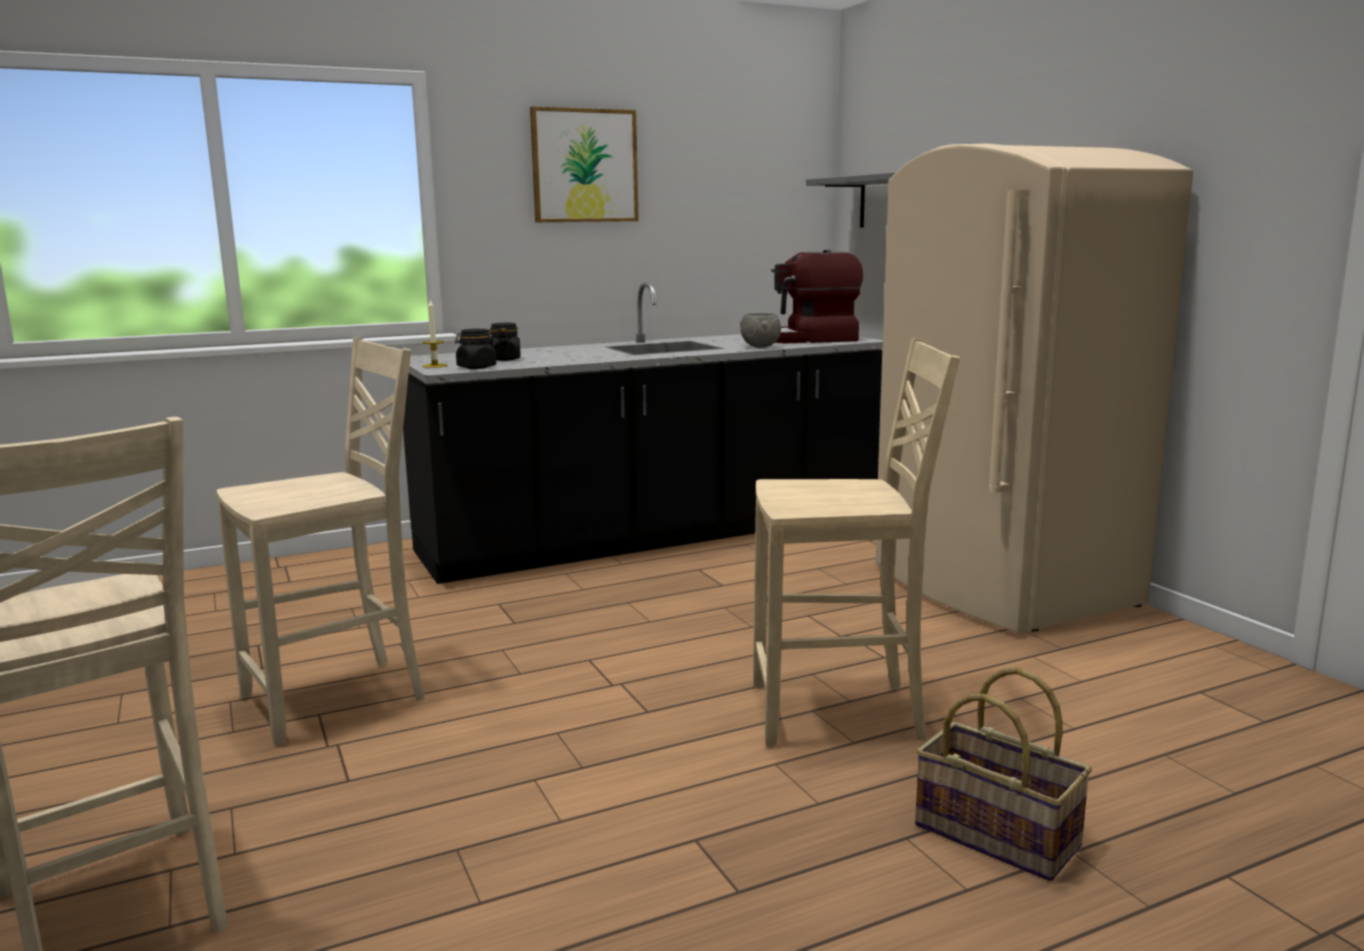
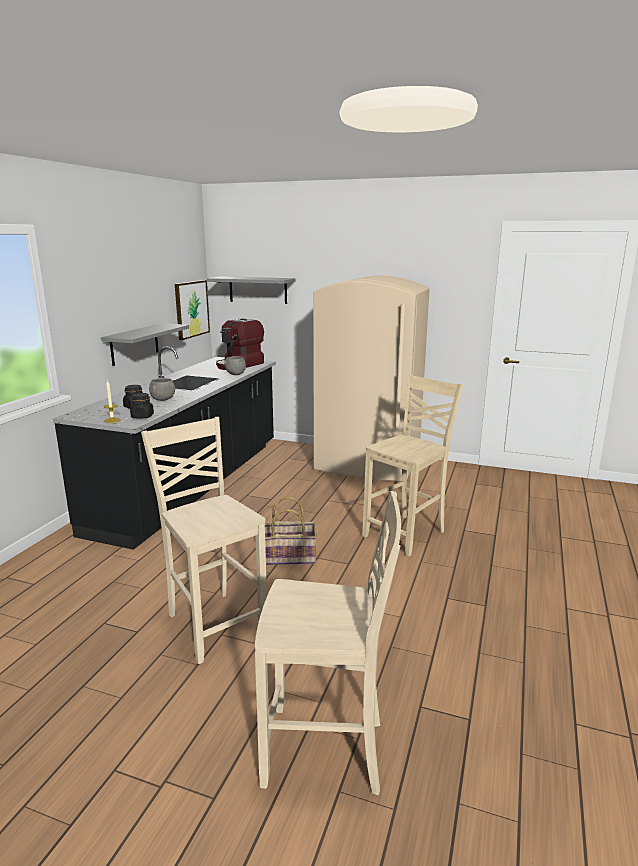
camera: 45 degrees left, 5 degrees up
beige chair [216,338,425,746] -> beige chair turned 45 degrees counterclockwise [141,417,267,664]
picture [530,106,639,222] -> picture moved to [175,280,210,340]
basket [915,667,1092,881] -> basket moved to [265,497,317,565]
none -> grey shelf [101,323,189,366]
none -> grey bowl [149,378,175,401]

